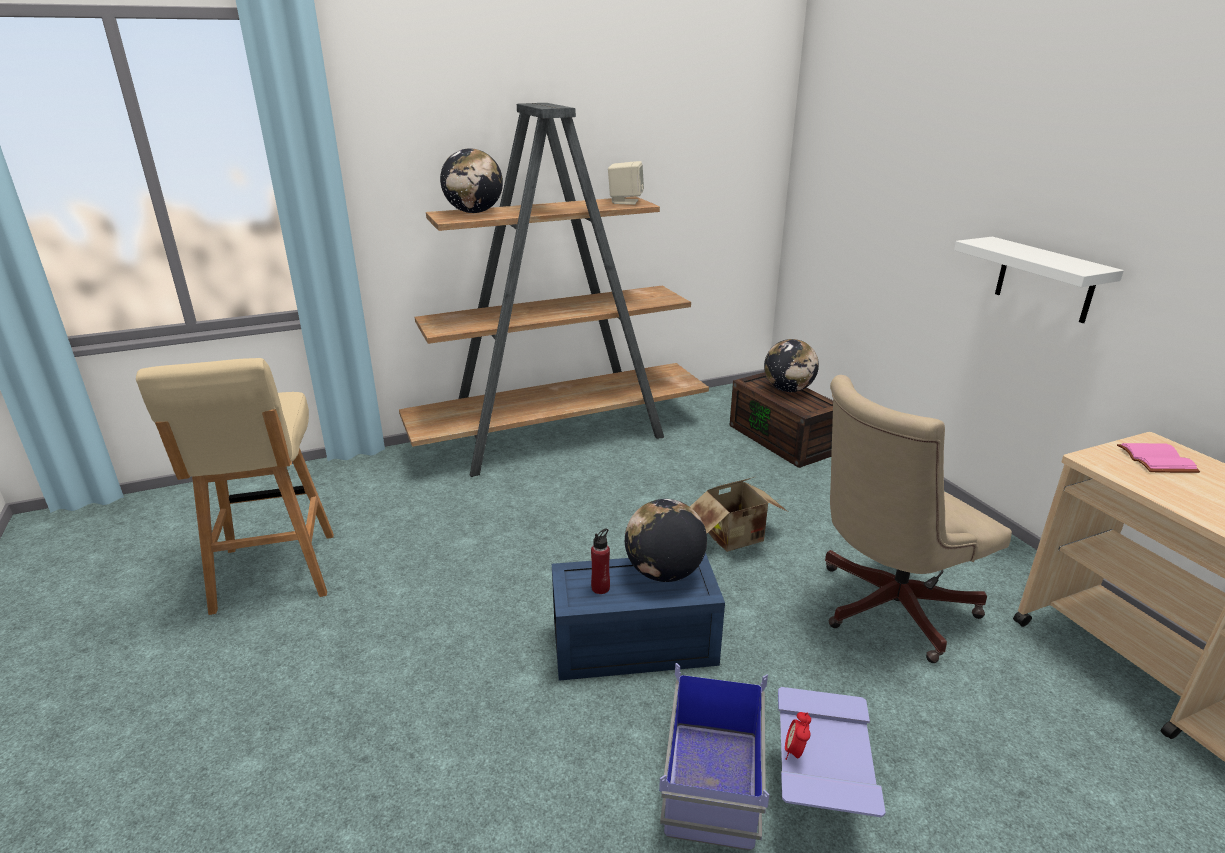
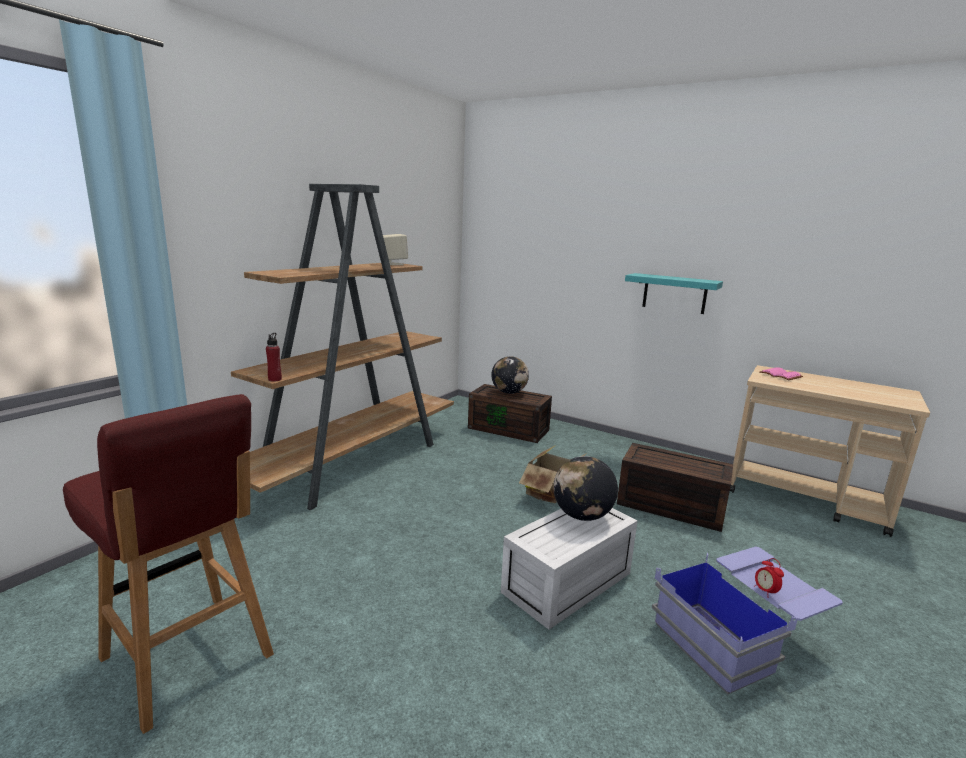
camera: 35 degrees left, 10 degrees down
beige stool [136,358,334,615] -> red stool [63,394,274,734]
globe [440,148,503,213] -> none
blue storage box [552,552,725,681] -> white storage box [501,508,637,630]
red bottle [591,528,610,594] -> red bottle moved to [266,333,282,382]
beige office chair [825,375,1012,663] -> brown storage box [617,443,733,532]
white shelf [954,237,1124,323] -> turquoise shelf [625,273,723,314]

